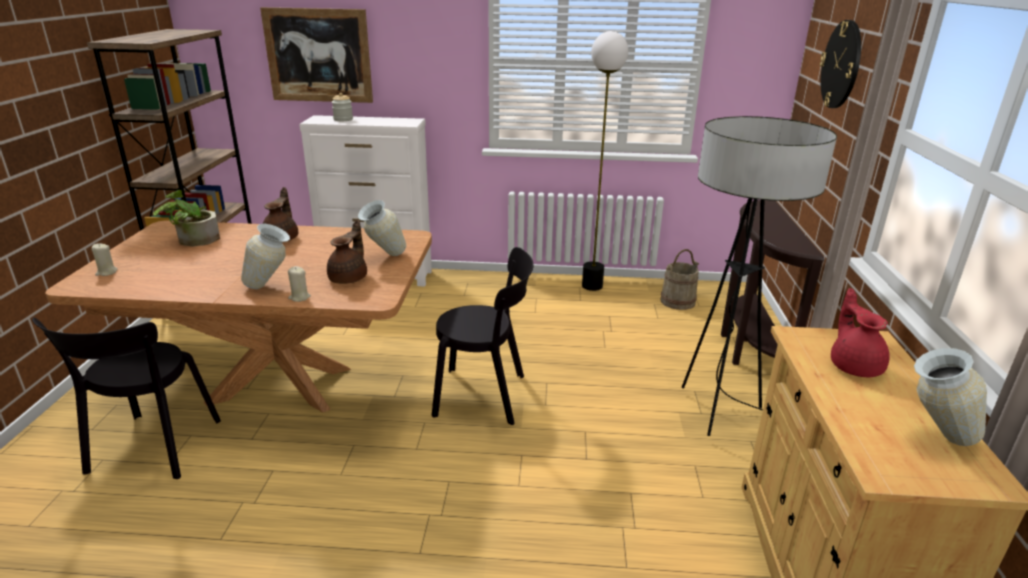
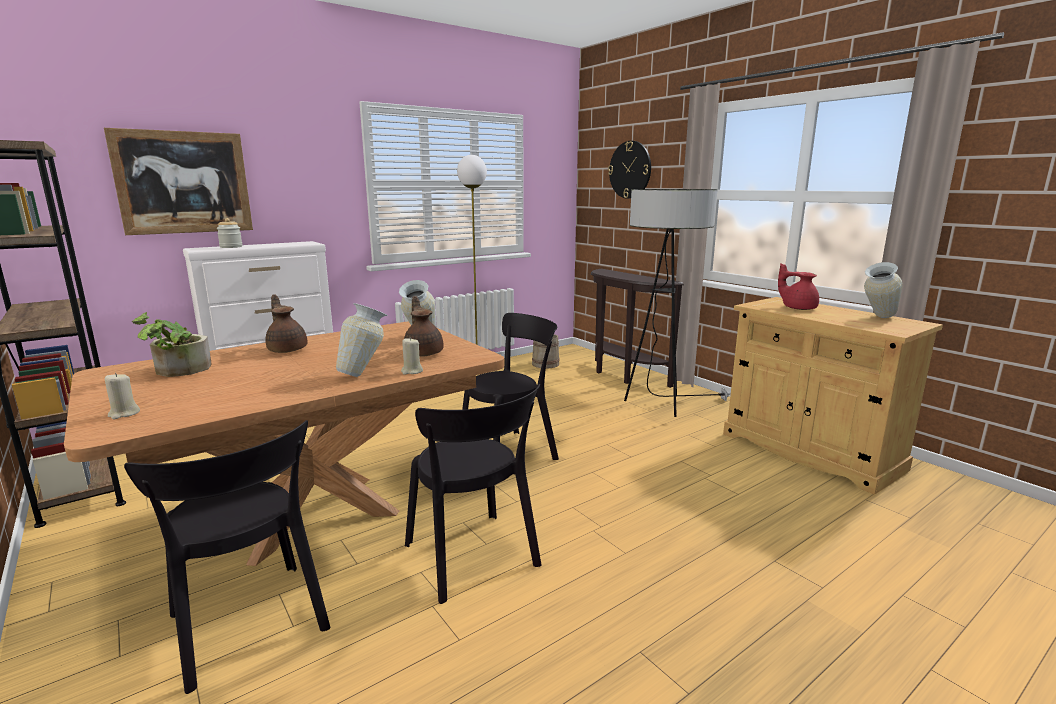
camera: 40 degrees left, 10 degrees down
none -> black chair [405,384,541,604]

